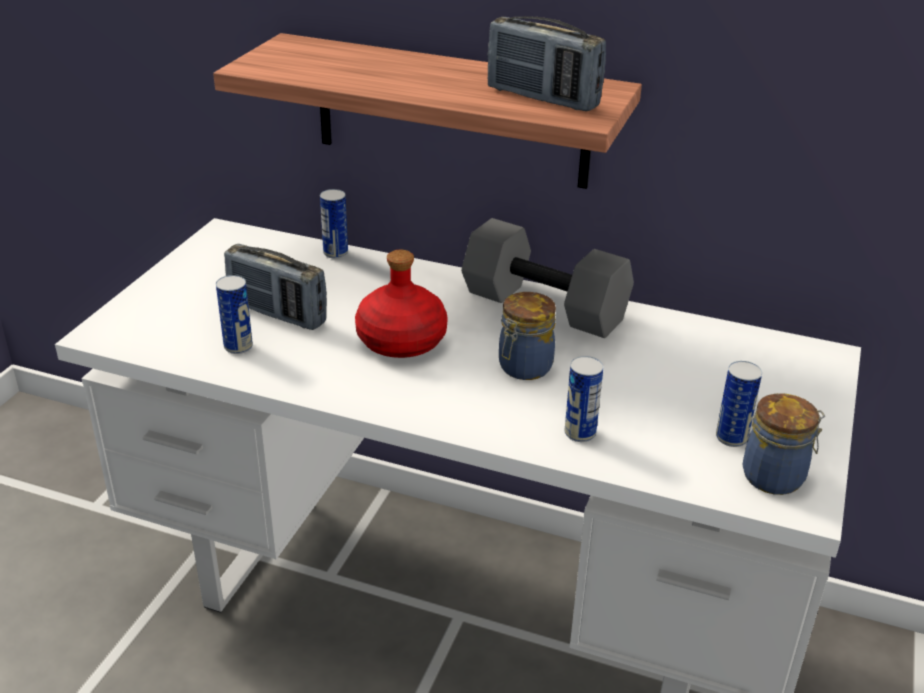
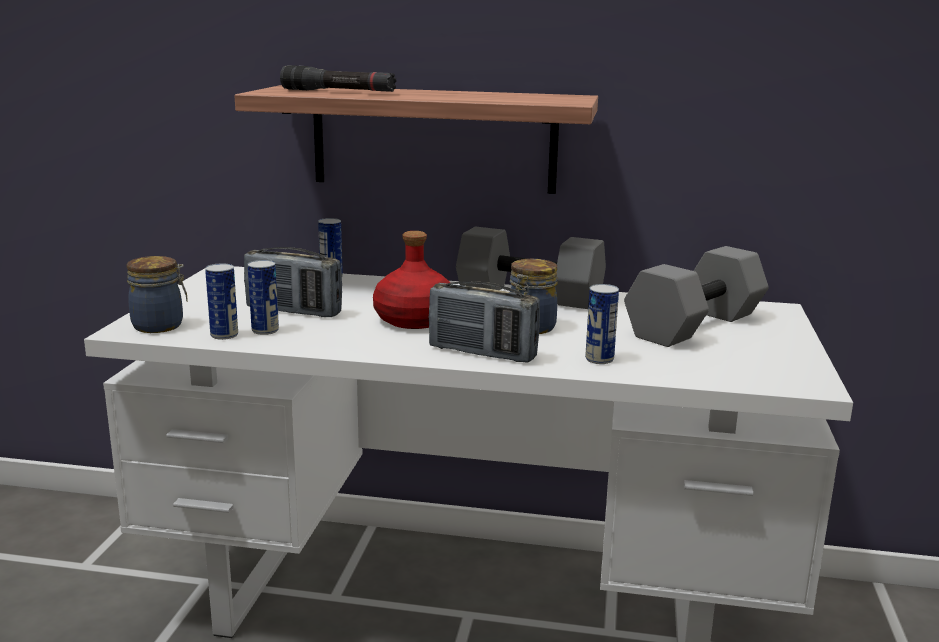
camera: 10 degrees left, 15 degrees down
radio [488,16,606,111] -> radio moved to [428,281,540,362]
can [716,361,762,447] -> can moved to [205,263,238,340]
jar [743,393,825,495] -> jar moved to [127,256,188,333]
none -> black flashlight [280,65,397,92]
none -> grey dumbbell [624,246,769,347]

